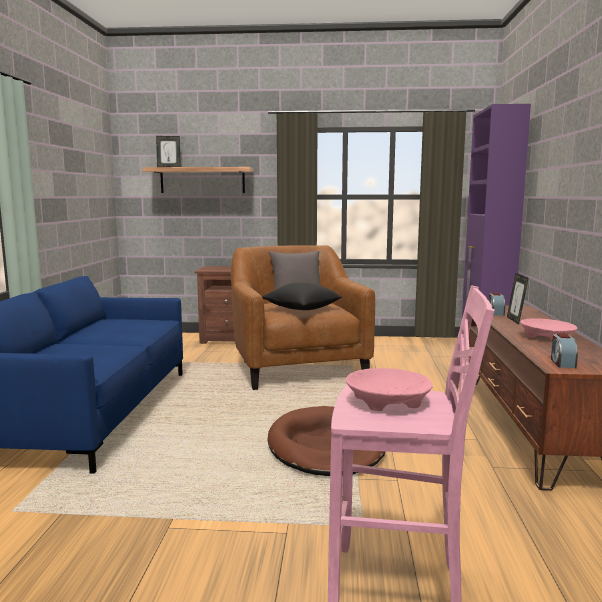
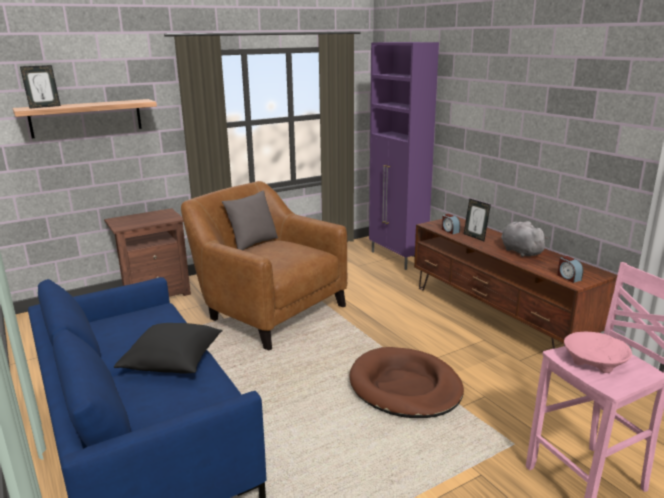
camera: 35 degrees left, 10 degrees up
black pillow [262,283,342,310] -> black pillow moved to [114,323,223,374]
pink bowl [521,318,577,340] -> grey plush toy [501,221,549,257]

